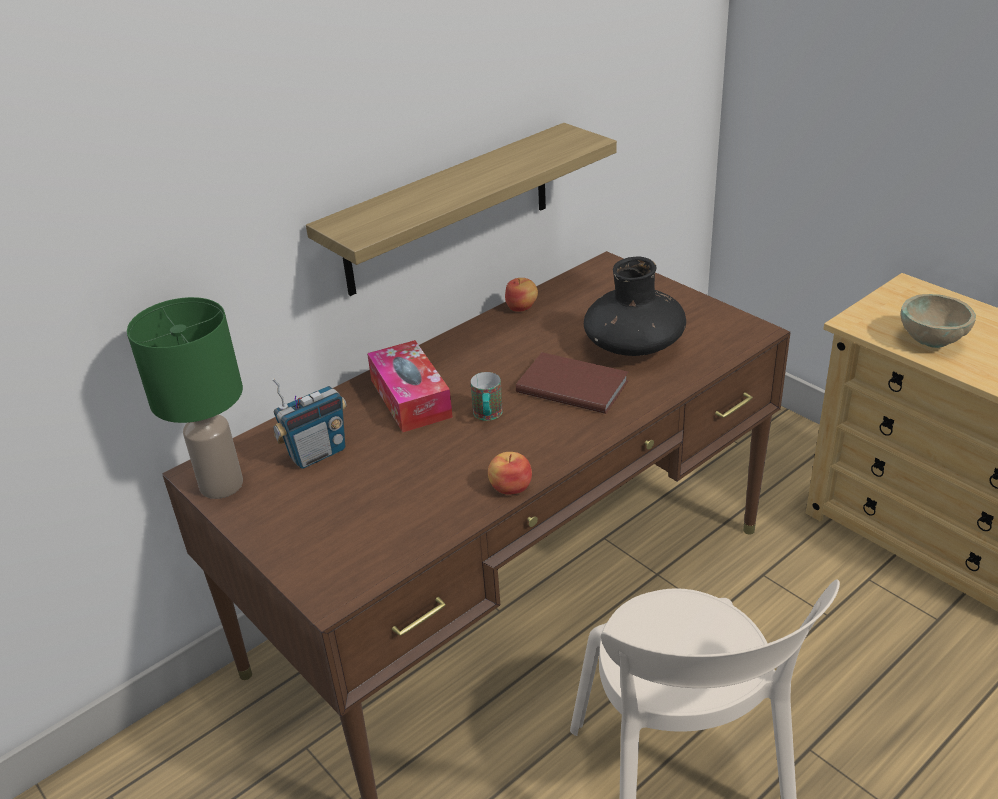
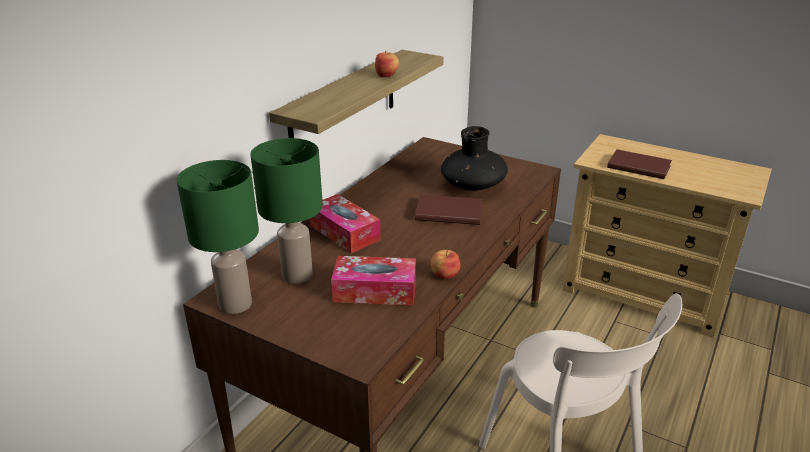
camera: 20 degrees left, 5 degrees down
radio [272,378,347,469] -> green table lamp [250,138,323,284]
mug [471,372,503,421] -> none
apple [505,278,538,312] -> apple moved to [375,51,399,77]
beige bowl [901,294,976,348] -> brown book [607,149,672,179]
none -> tissue box [331,256,416,305]

